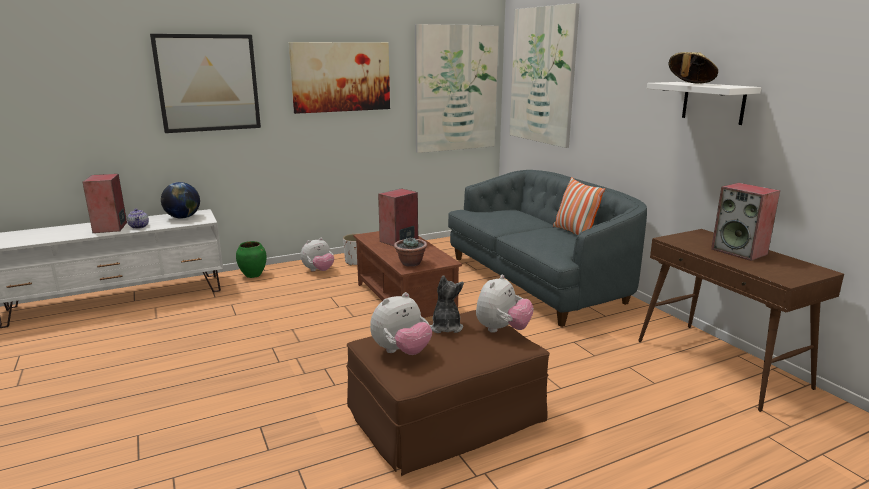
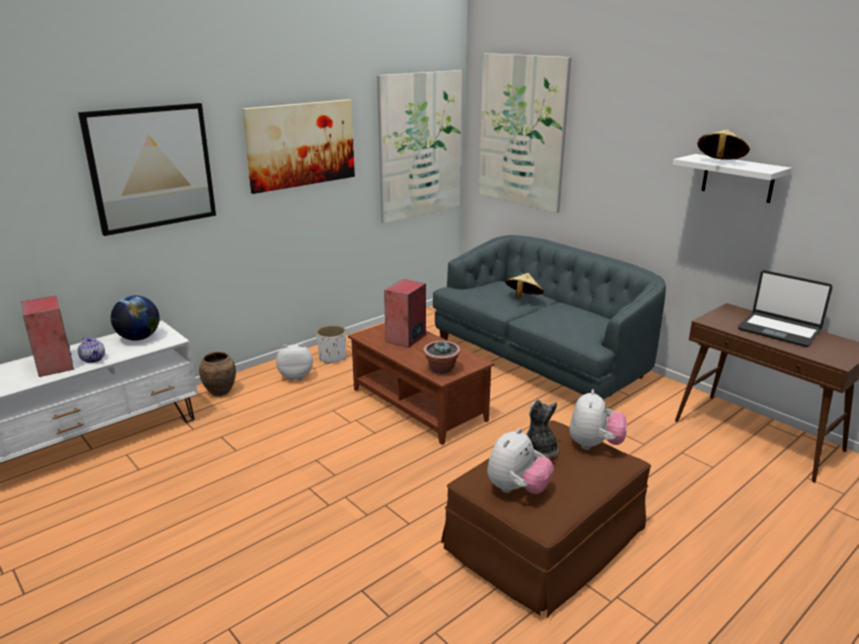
camera: 15 degrees left, 5 degrees up
green vase [236,241,267,278] -> brown vase [199,352,236,396]
plush toy [301,238,334,271] -> plush toy turned 135 degrees counterclockwise [276,344,313,380]
pillow [553,177,605,235] -> none
speaker [711,183,780,261] -> laptop [738,270,833,347]
none -> beige hat [505,273,544,299]

